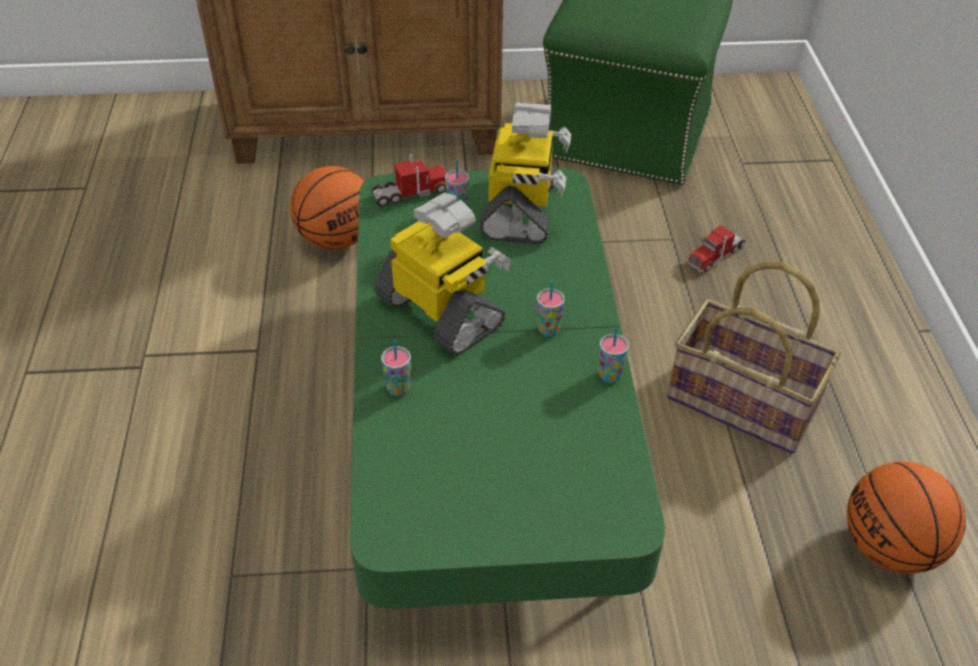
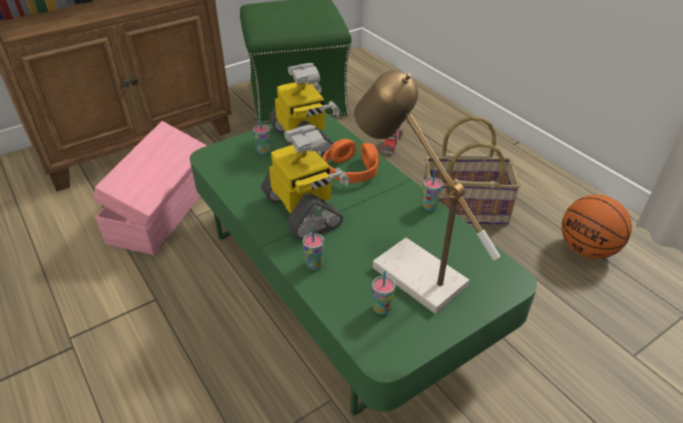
camera: 30 degrees left, 5 degrees down
basketball [290,166,365,250] -> pink storage box [93,121,207,255]
toy truck [372,154,447,206] -> none
toy robot [374,193,511,355] -> toy robot turned 45 degrees clockwise [261,124,350,240]
cup [537,281,565,336] -> cup moved to [372,271,396,315]
none -> orange headphones [323,139,379,183]
none -> table lamp [354,70,500,314]

